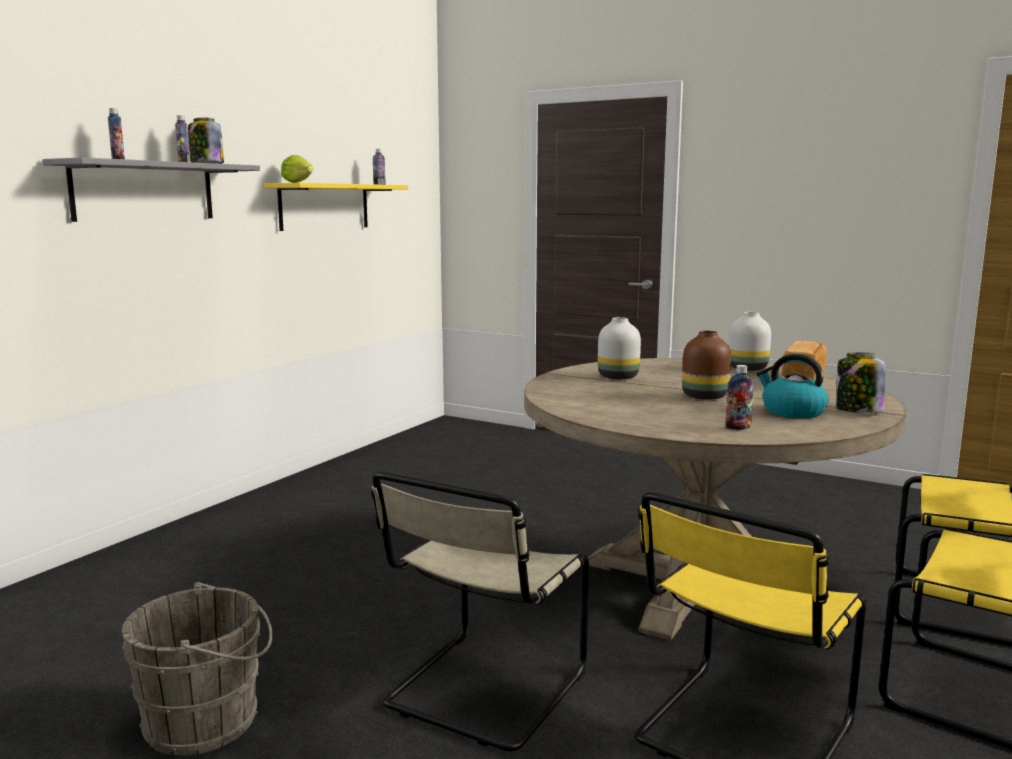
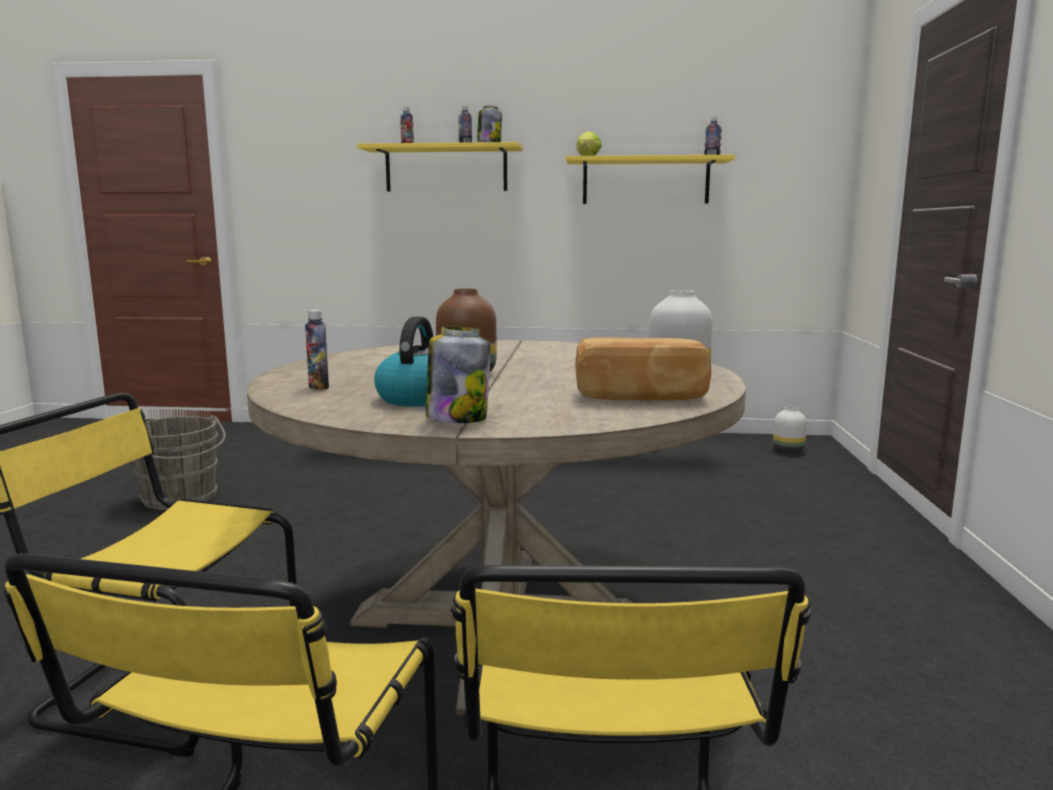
camera: 65 degrees right, 0 degrees up
grey shelf [43,157,260,222] -> yellow shelf [357,142,523,191]
beige chair [371,471,589,752] -> none
white vase [598,317,641,379] -> white vase moved to [773,406,807,452]

